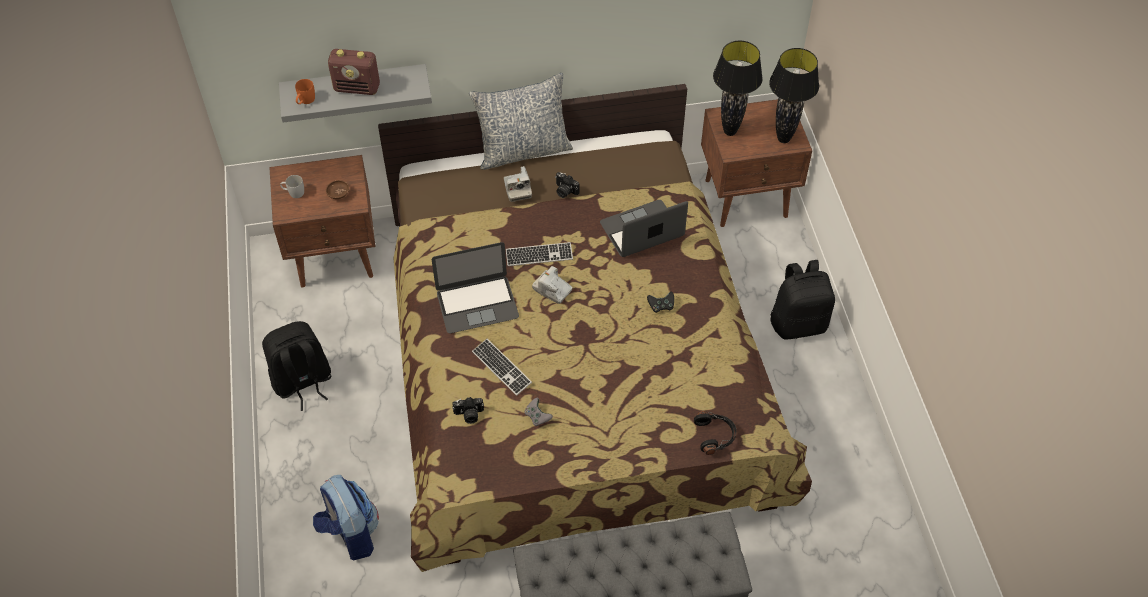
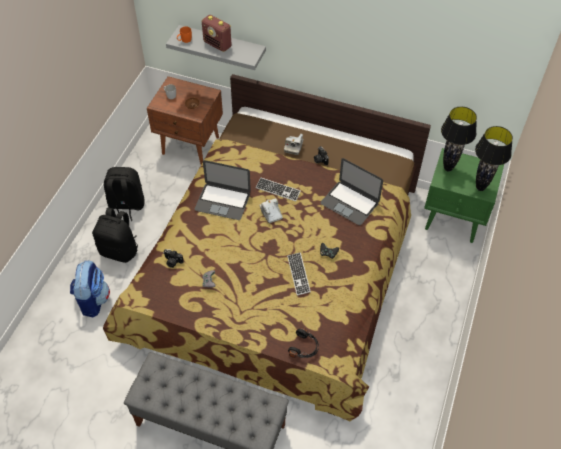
camera: 30 degrees right, 0 degrees up
pillow [469,73,573,170] -> none
keyboard [472,338,532,396] -> keyboard moved to [287,252,311,296]
laptop [600,200,688,257] -> laptop turned 150 degrees counterclockwise [320,158,383,225]
brown nightstand [701,99,812,227] -> green nightstand [424,148,504,243]
black backpack [770,260,835,340] -> black backpack moved to [92,207,138,263]

